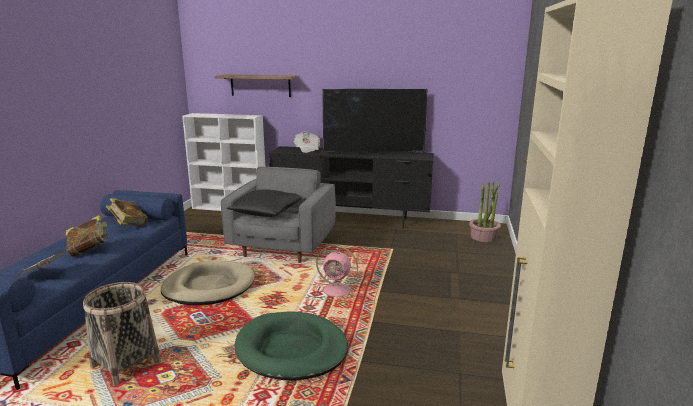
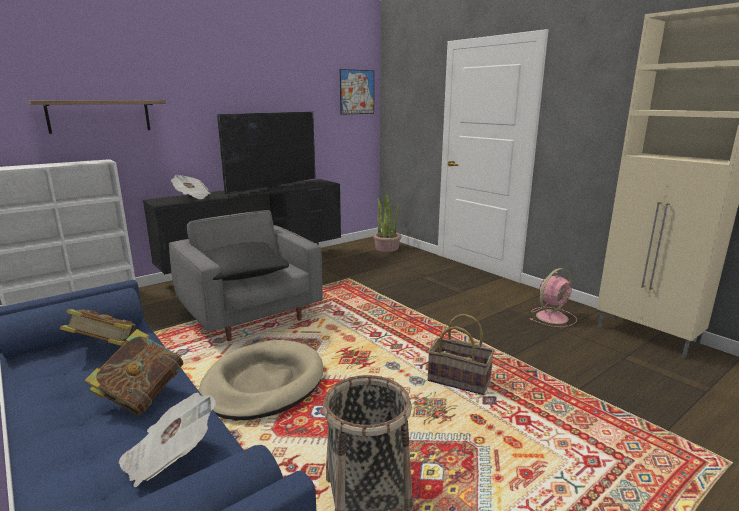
camera: 50 degrees left, 0 degrees up
green dog bed [235,311,348,380] -> basket [428,314,495,395]
pink fan [316,245,359,300] -> pink fan moved to [530,268,577,327]
none -> picture [340,69,374,115]

